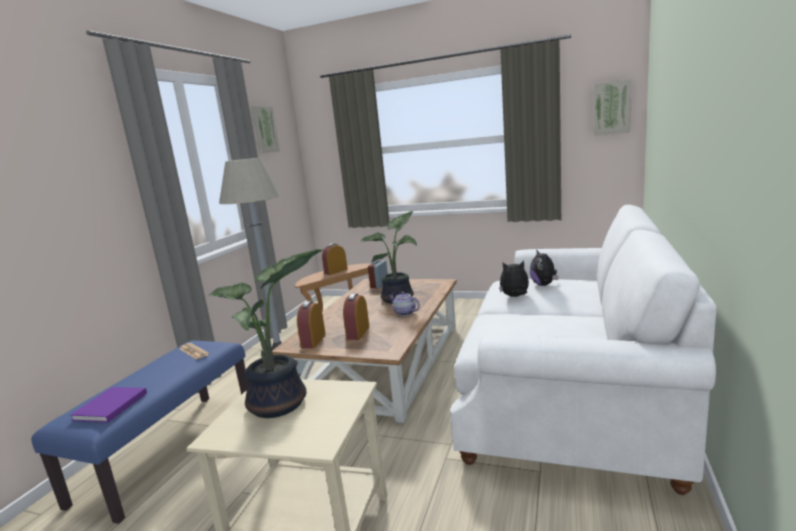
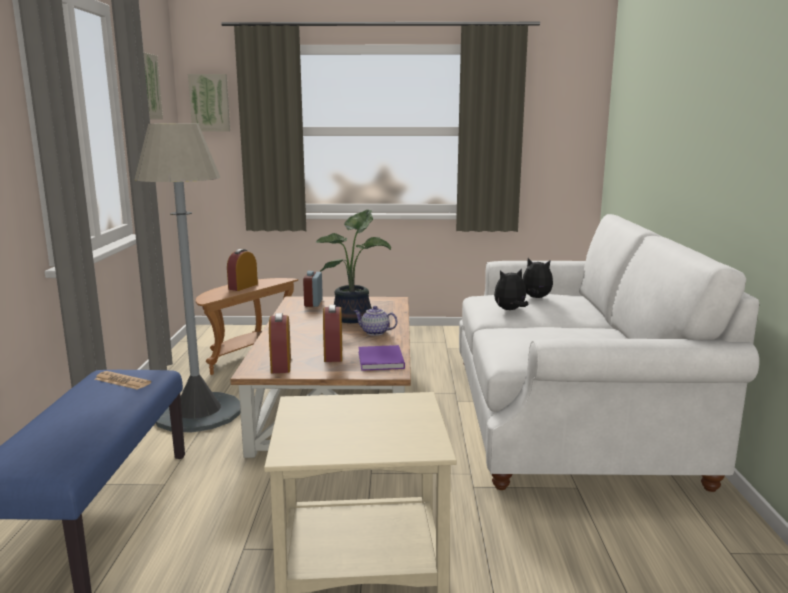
camera: 20 degrees left, 0 degrees up
purple book [70,387,147,422] -> purple book moved to [358,345,405,371]
potted plant [209,249,324,418] -> none
plush toy [530,249,558,286] -> plush toy turned 150 degrees clockwise [523,258,553,298]
picture [593,79,631,136] -> picture moved to [188,74,230,131]

